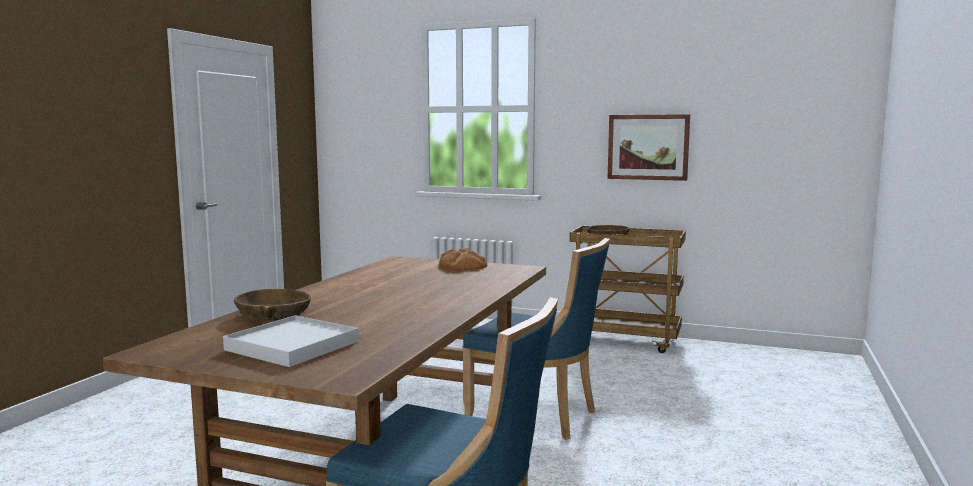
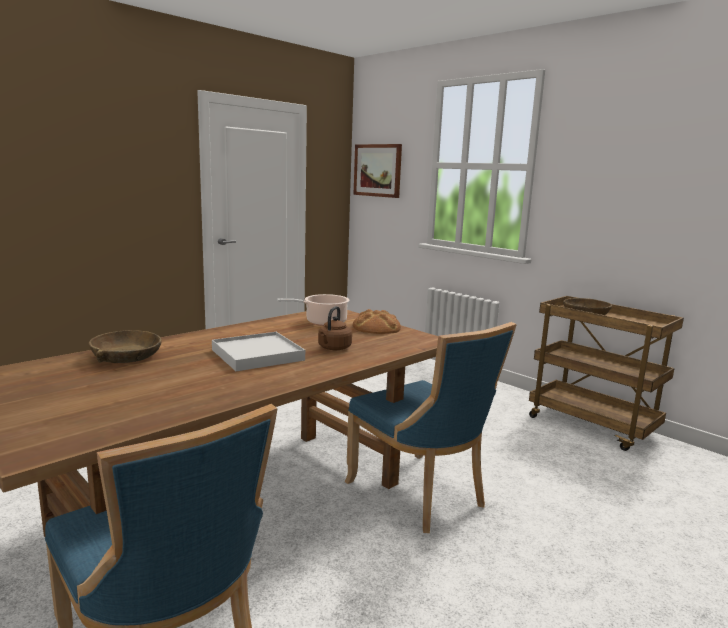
camera: 25 degrees right, 5 degrees up
white tray [223,315,359,367] -> white tray moved to [212,332,305,371]
picture [608,114,690,181] -> picture moved to [353,144,402,198]
none -> cooking pot [277,294,350,326]
none -> brown kettle [318,306,352,350]

